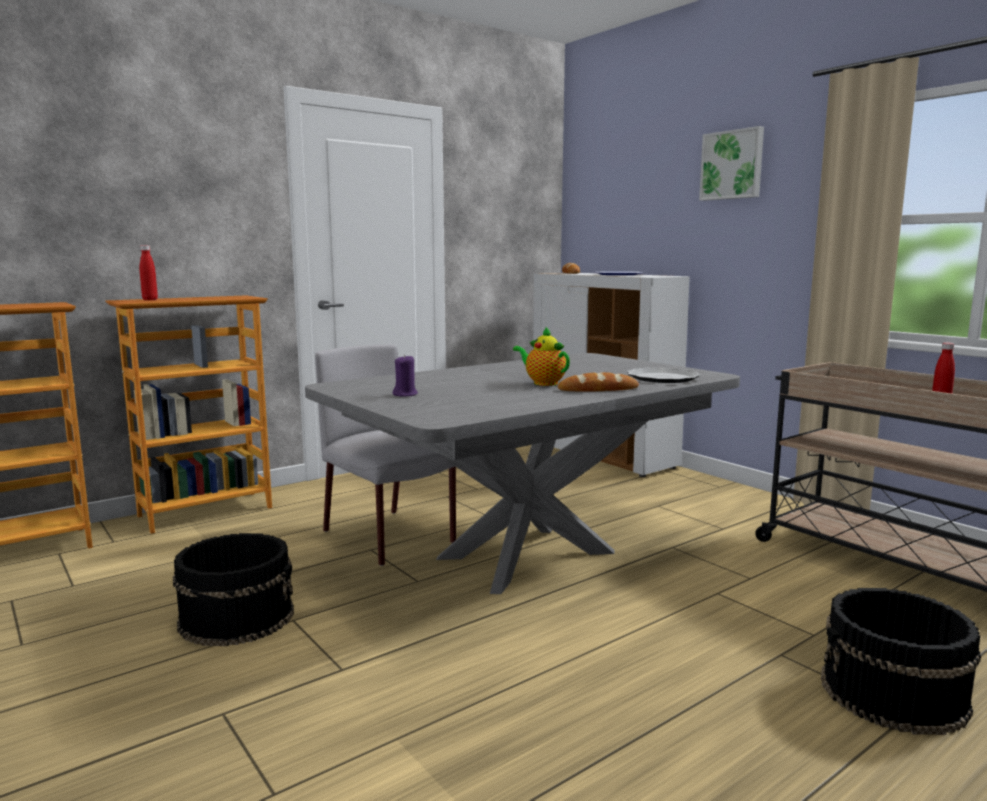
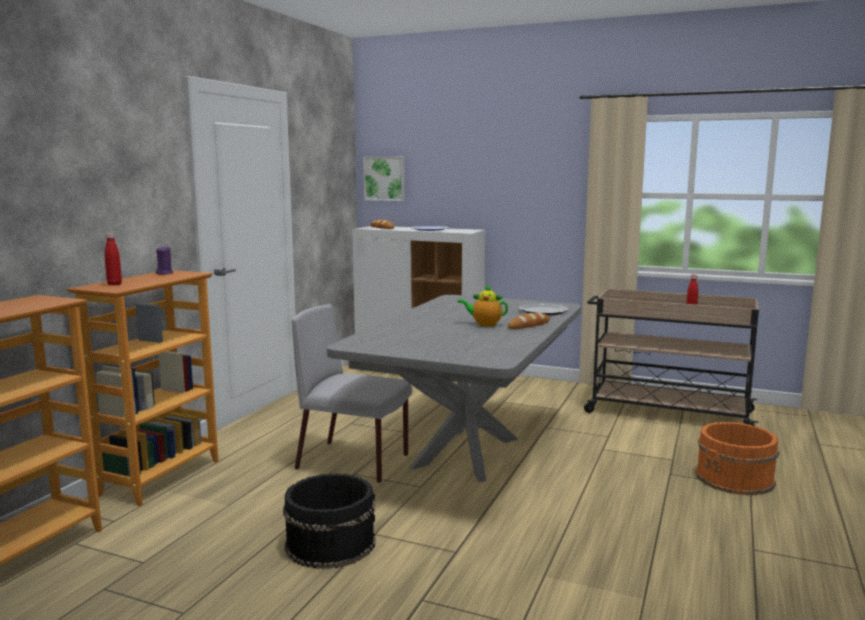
camera: 30 degrees left, 0 degrees up
purple candle [393,355,418,397] -> purple candle moved to [156,247,173,274]
picture [699,126,764,201] -> picture moved to [363,157,405,201]
black bucket [821,588,981,735] -> orange bucket [696,422,779,495]

